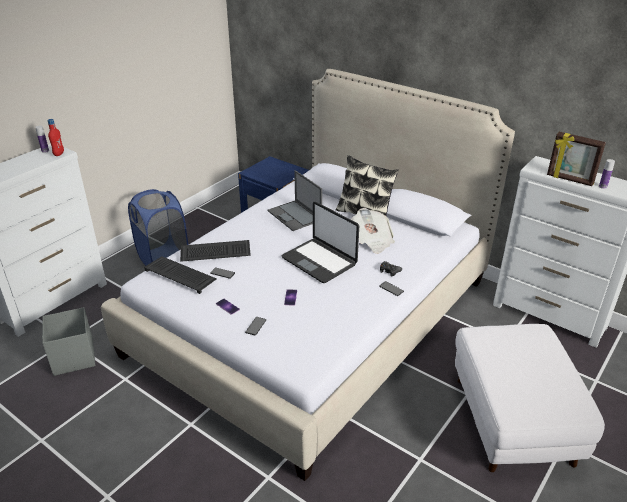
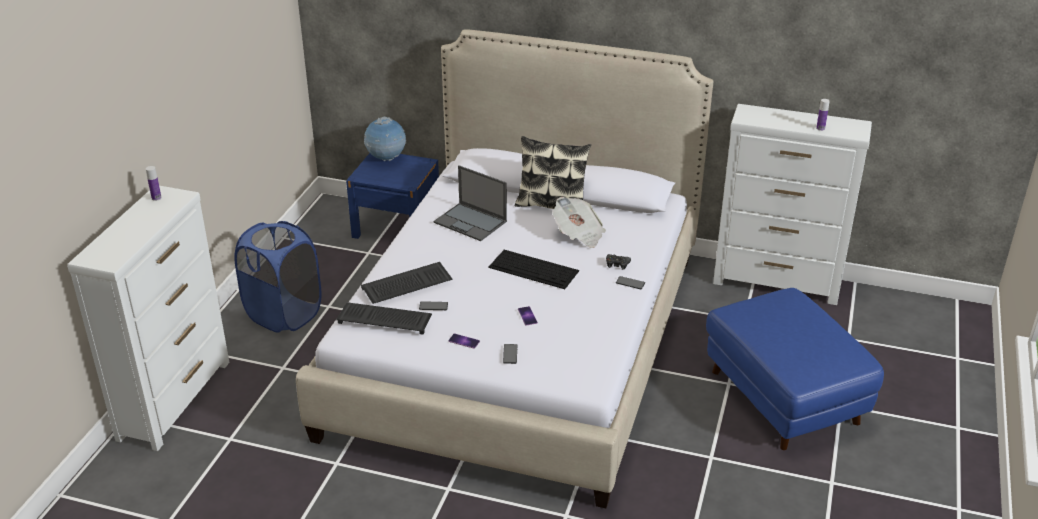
camera: 20 degrees left, 0 degrees up
grey storage box [42,307,95,376] -> none
red bottle [47,119,64,156] -> none
laptop [282,202,359,283] -> keyboard [488,250,579,289]
white ottoman [455,324,605,472] -> blue ottoman [706,288,884,450]
picture frame [547,132,606,186] -> none
none -> globe [364,117,407,161]

